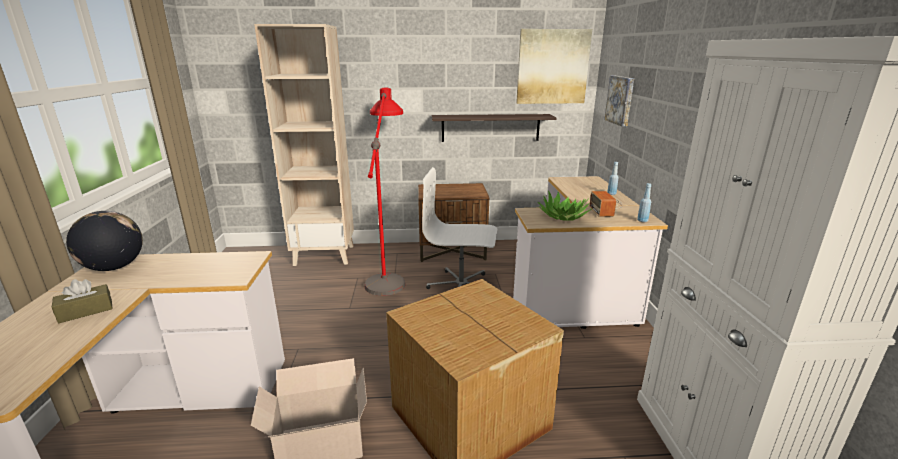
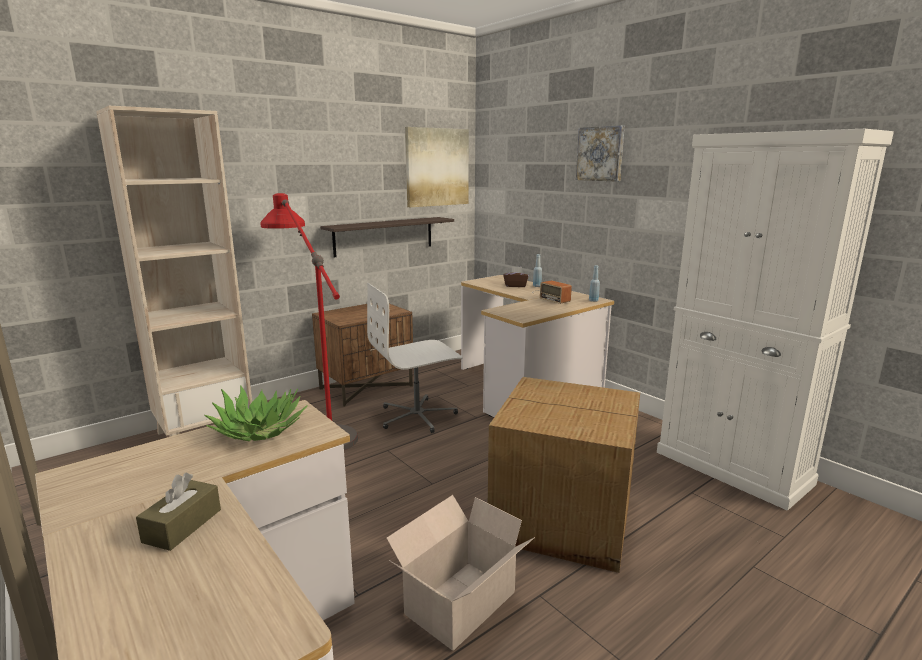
camera: 35 degrees left, 5 degrees down
globe [66,211,143,271] -> none
potted plant [538,191,591,221] -> potted plant moved to [204,385,308,441]
picture [604,76,634,127] -> picture moved to [576,126,625,181]
none -> brown tissue box [503,267,529,287]

